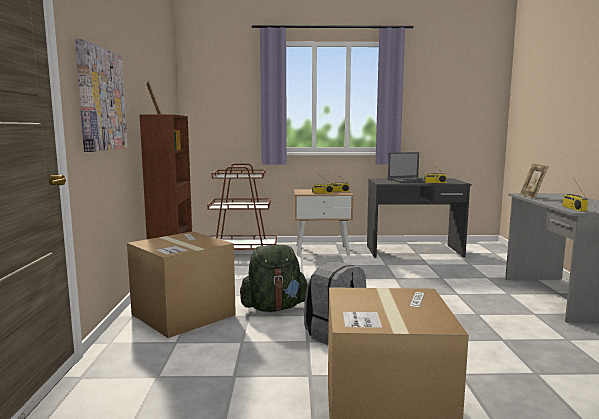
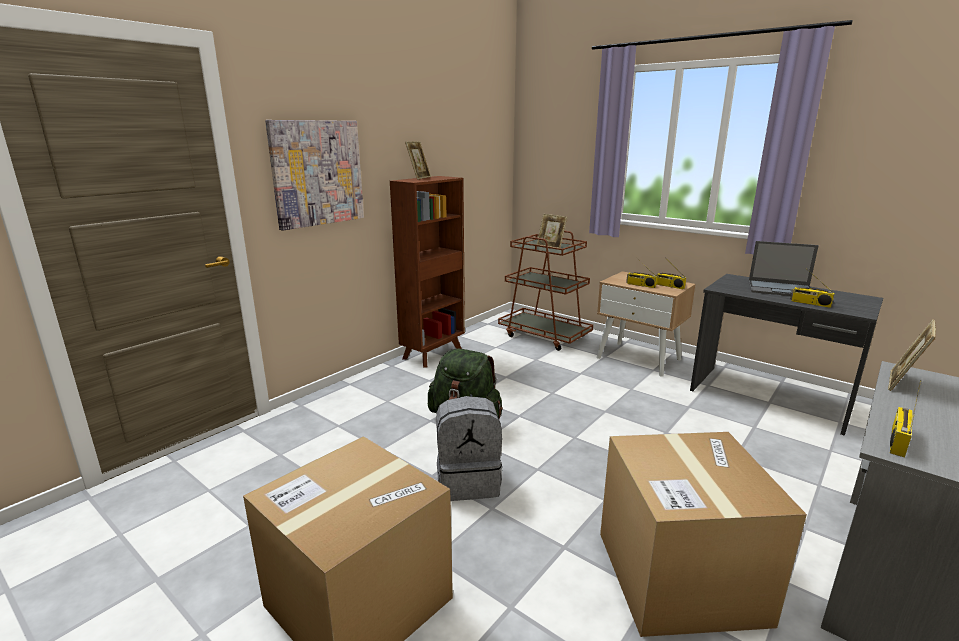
camera: 40 degrees right, 10 degrees up
cardboard box [127,231,236,338] -> cardboard box moved to [600,432,807,637]
none -> picture frame [537,214,567,248]

